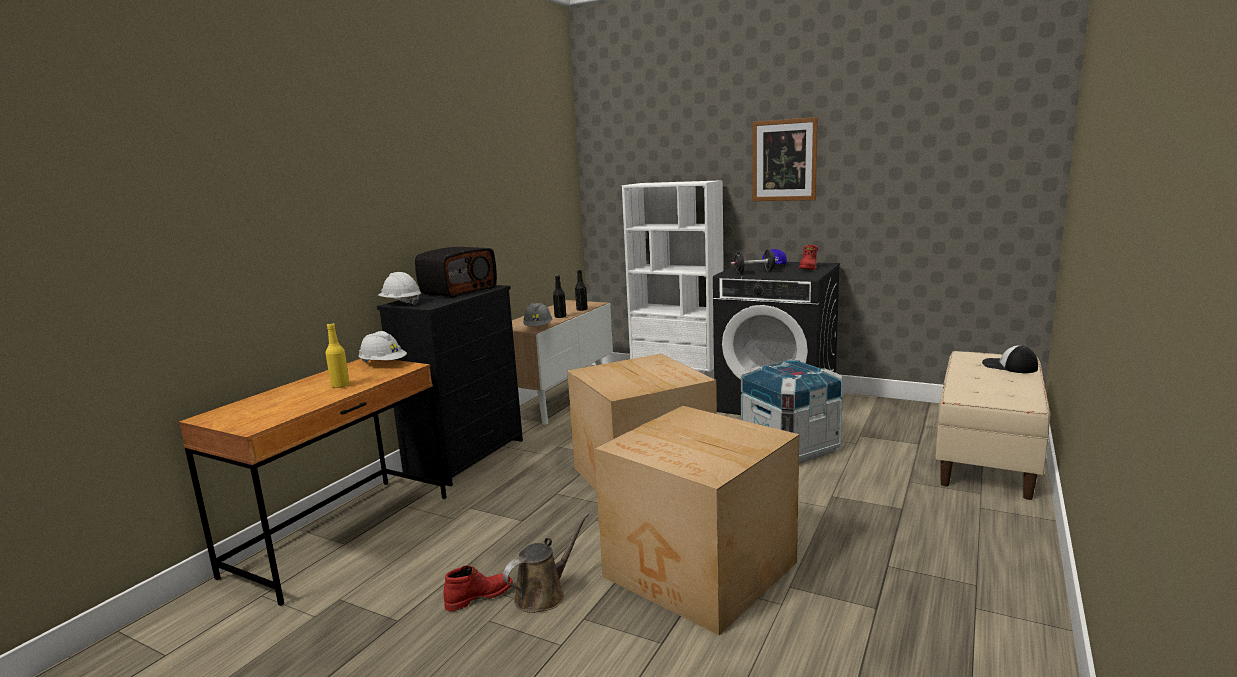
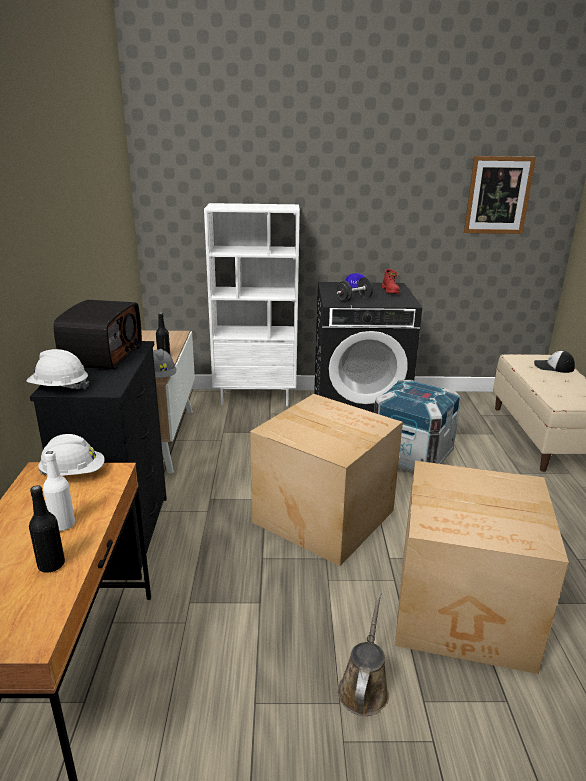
camera: 30 degrees left, 10 degrees up
yellow bottle [325,323,350,388] -> white bottle [43,451,75,531]
red boot [443,565,513,611] -> none
black bottle [575,269,588,311] -> black bottle moved to [29,485,65,573]
picture [752,117,818,201] -> picture moved to [464,156,536,234]

